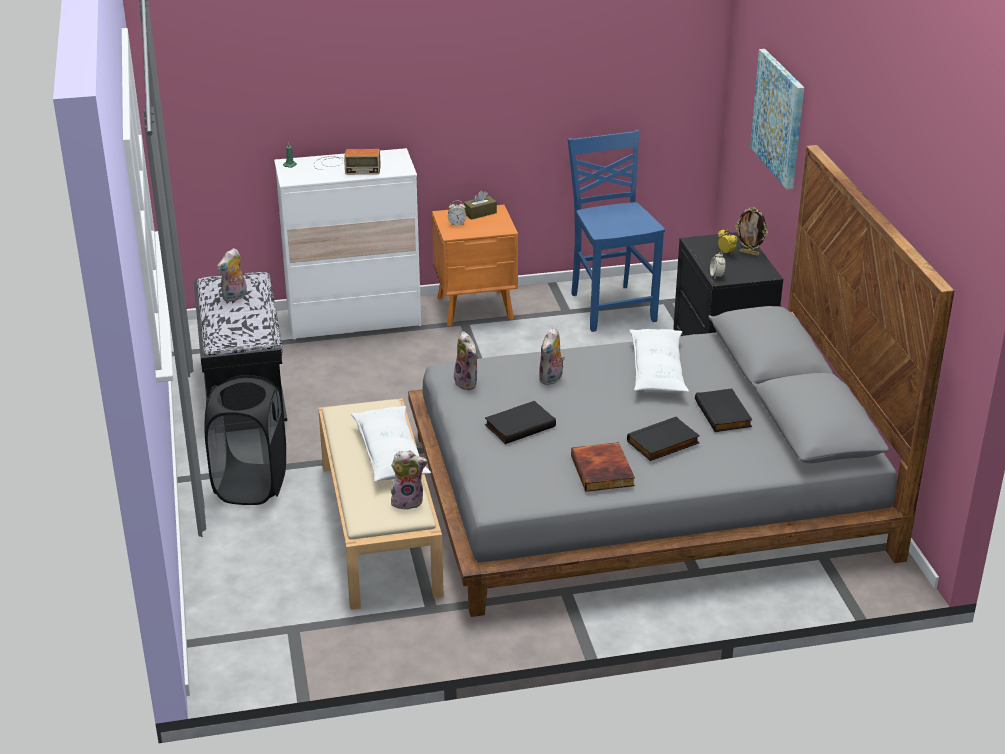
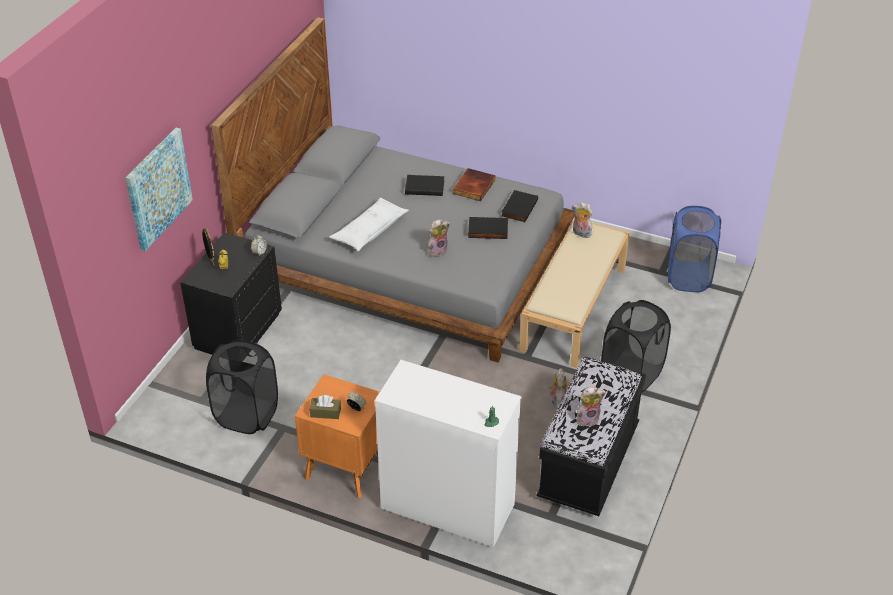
camera: 145 degrees left, 10 degrees up
radio [314,149,381,175] -> none
white pillow [351,406,431,482] -> none
plush toy [454,331,479,390] -> plush toy moved to [549,368,567,409]
blue chair [568,130,665,332] -> black laundry basket [206,340,278,434]
black book [695,388,753,432] -> black book moved to [501,190,538,222]
none -> blue laundry basket [668,206,721,292]

